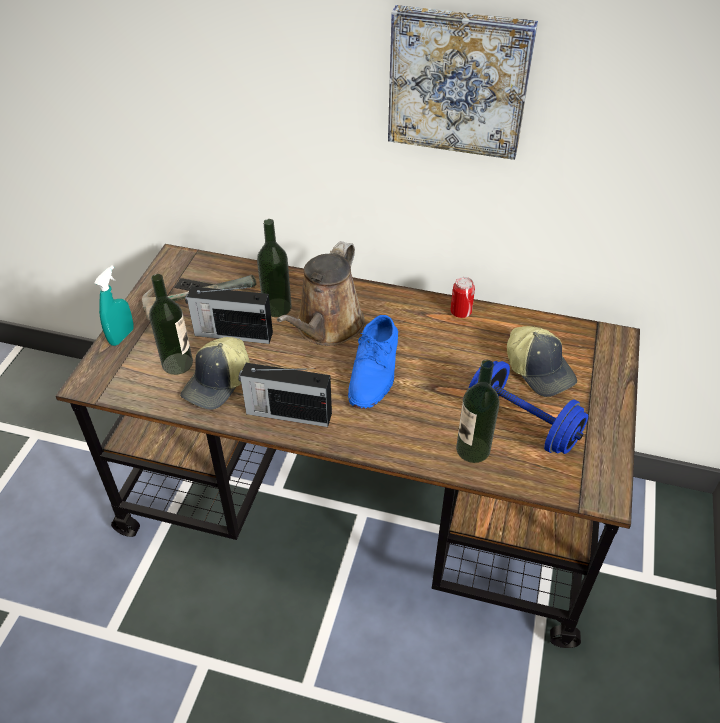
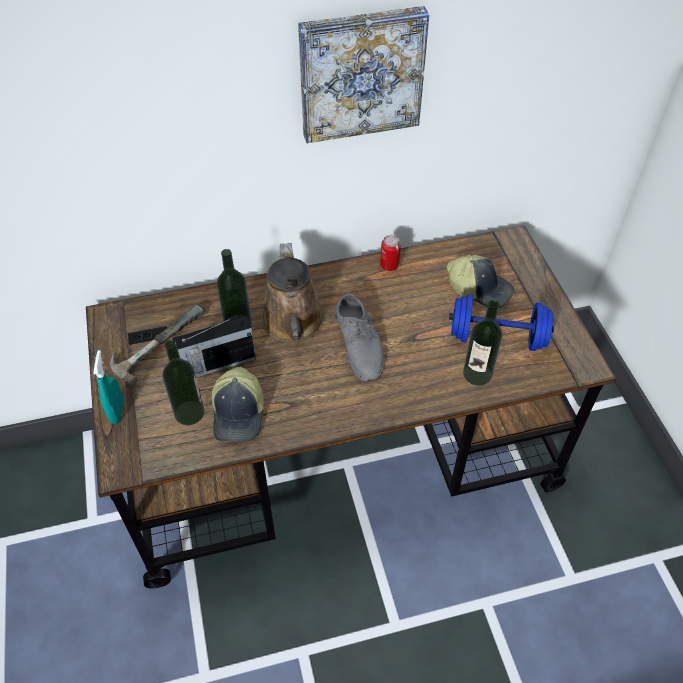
camera: 30 degrees left, 5 degrees up
radio [238,363,332,427] -> none
blue shoe [348,315,398,409] -> grey shoe [335,294,383,382]

